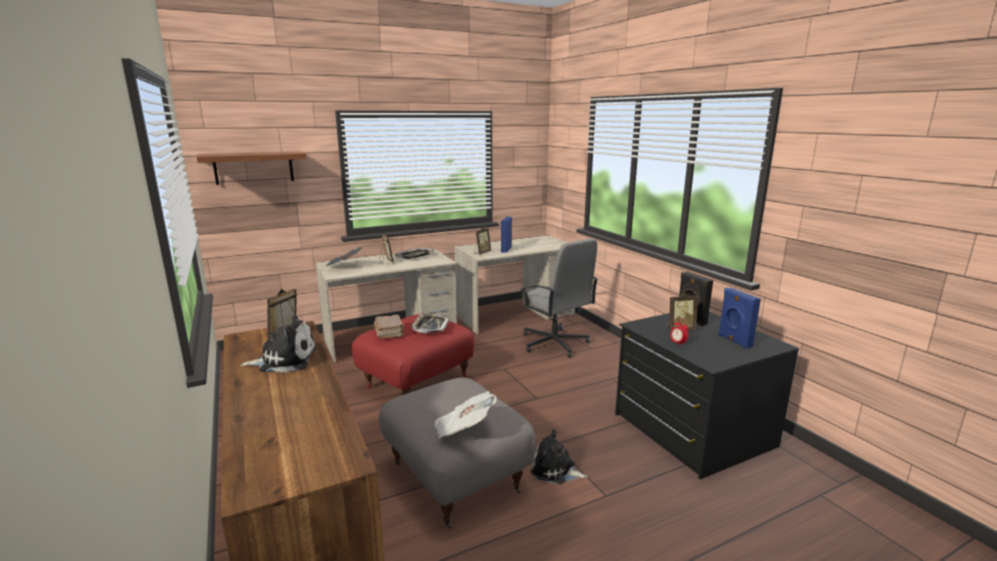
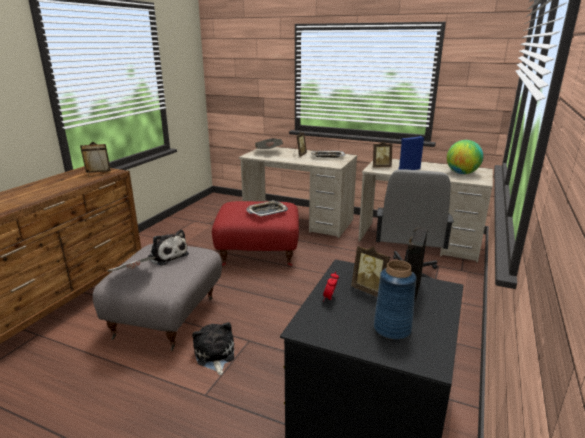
camera: 50 degrees right, 5 degrees up
shelf [197,151,307,185] -> none
plush toy [240,315,316,373] -> plush toy moved to [148,230,189,266]
brown book [374,315,405,339] -> none
blue speaker [718,288,761,349] -> blue vase [374,260,417,340]
none -> globe [447,140,483,174]

